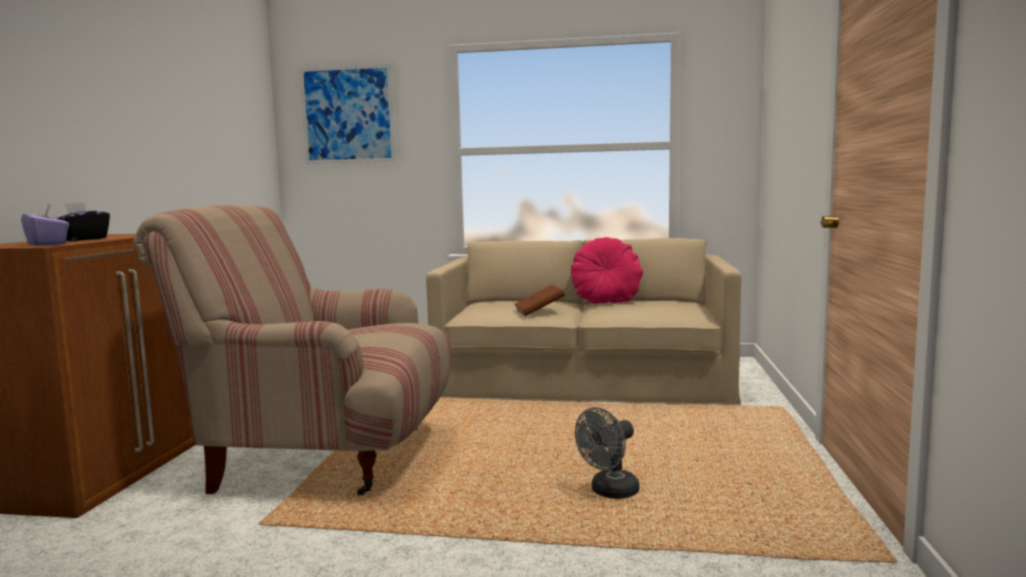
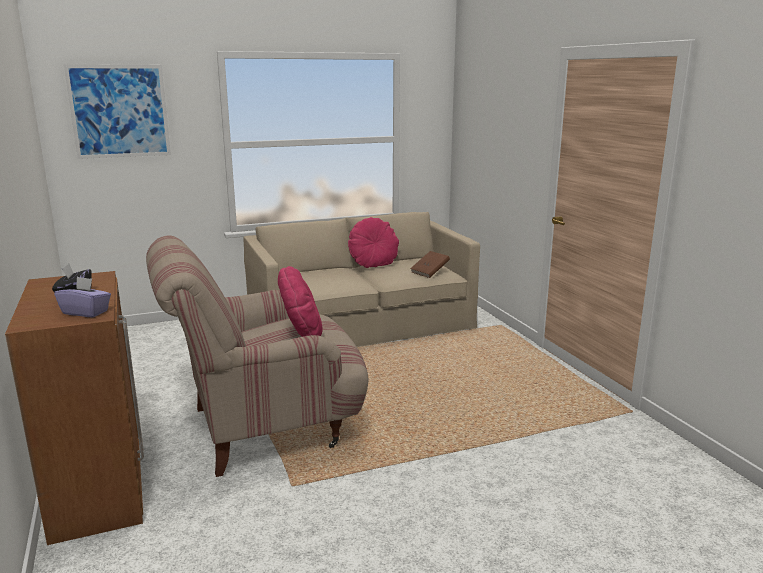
camera: 30 degrees left, 10 degrees up
brown book [514,285,565,316] -> brown book moved to [410,251,450,278]
grey fan [575,407,639,499] -> none
none -> pink pillow [278,266,323,337]

